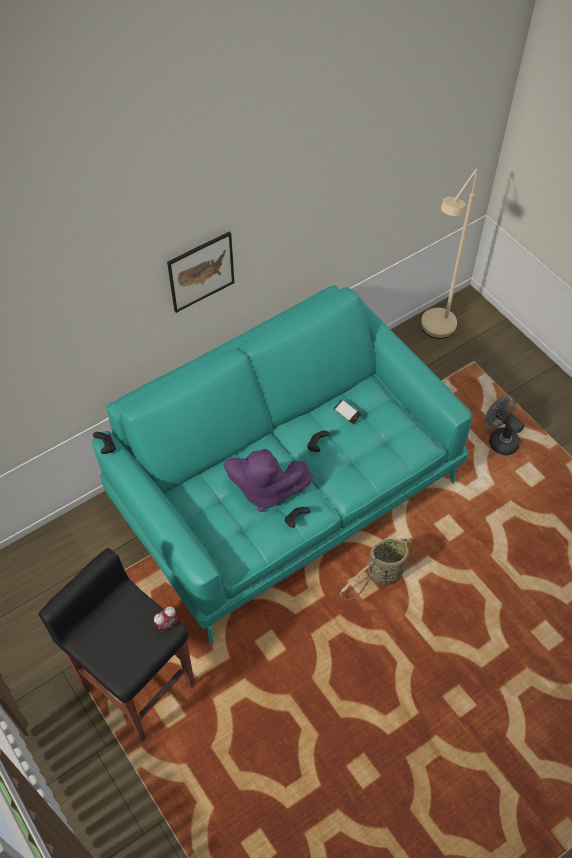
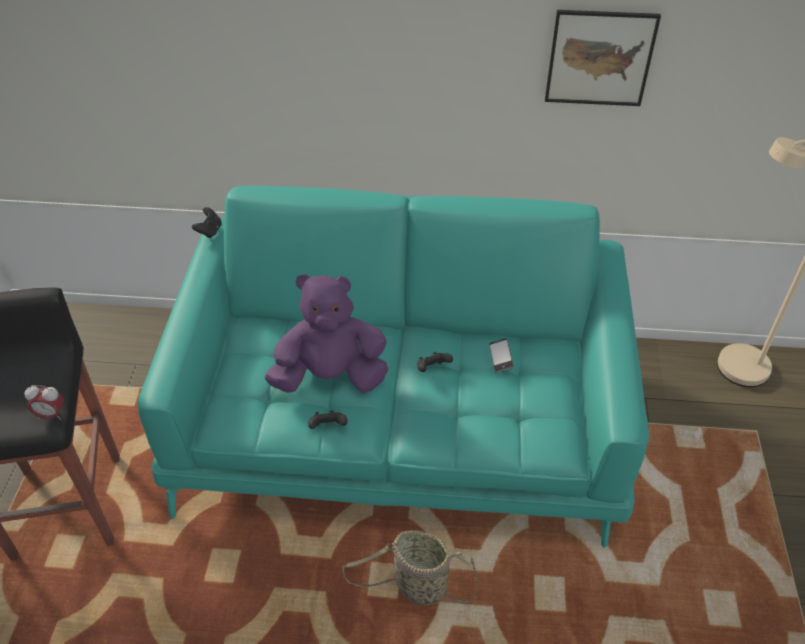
camera: 40 degrees right, 10 degrees down
picture [167,231,234,313] -> picture moved to [545,10,661,106]
purple plush toy [224,449,313,512] -> purple plush toy turned 120 degrees clockwise [265,274,388,393]
grey fan [484,395,524,455] -> none

